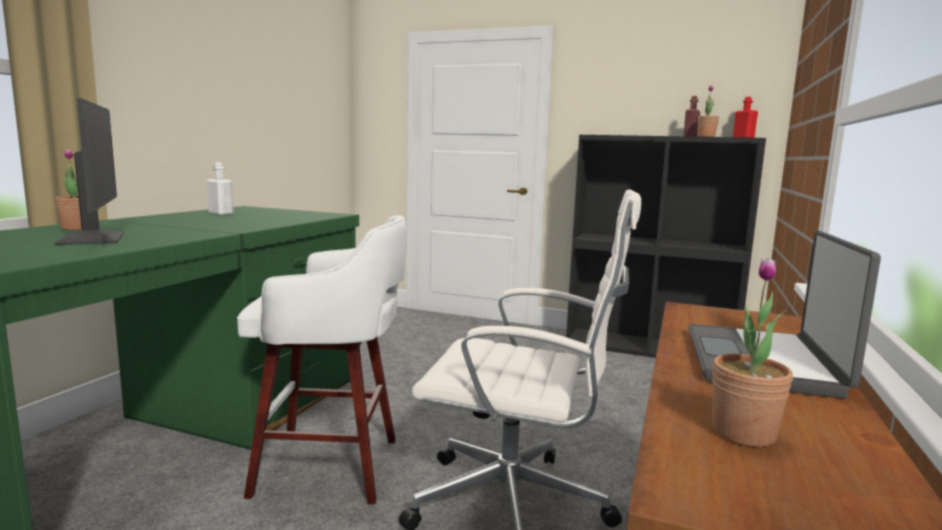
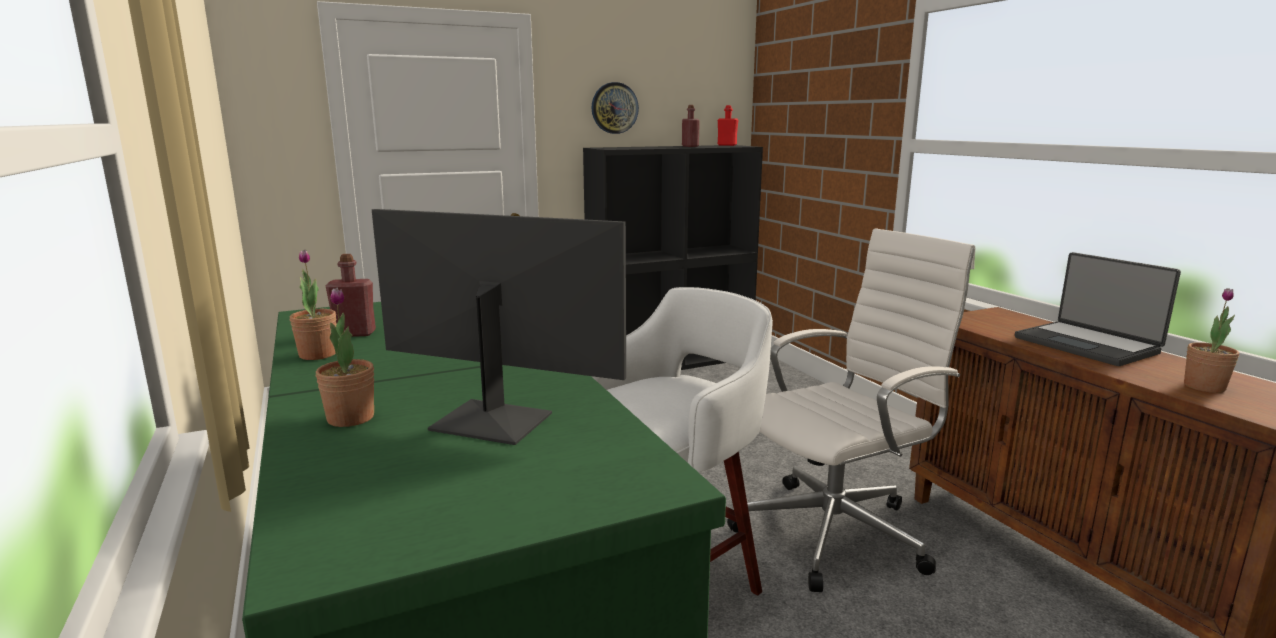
camera: 45 degrees left, 5 degrees up
white bottle [207,162,234,215] -> red bottle [326,254,376,337]
potted plant [698,85,719,137] -> potted plant moved to [290,250,337,360]
none -> wall clock [592,82,639,134]

